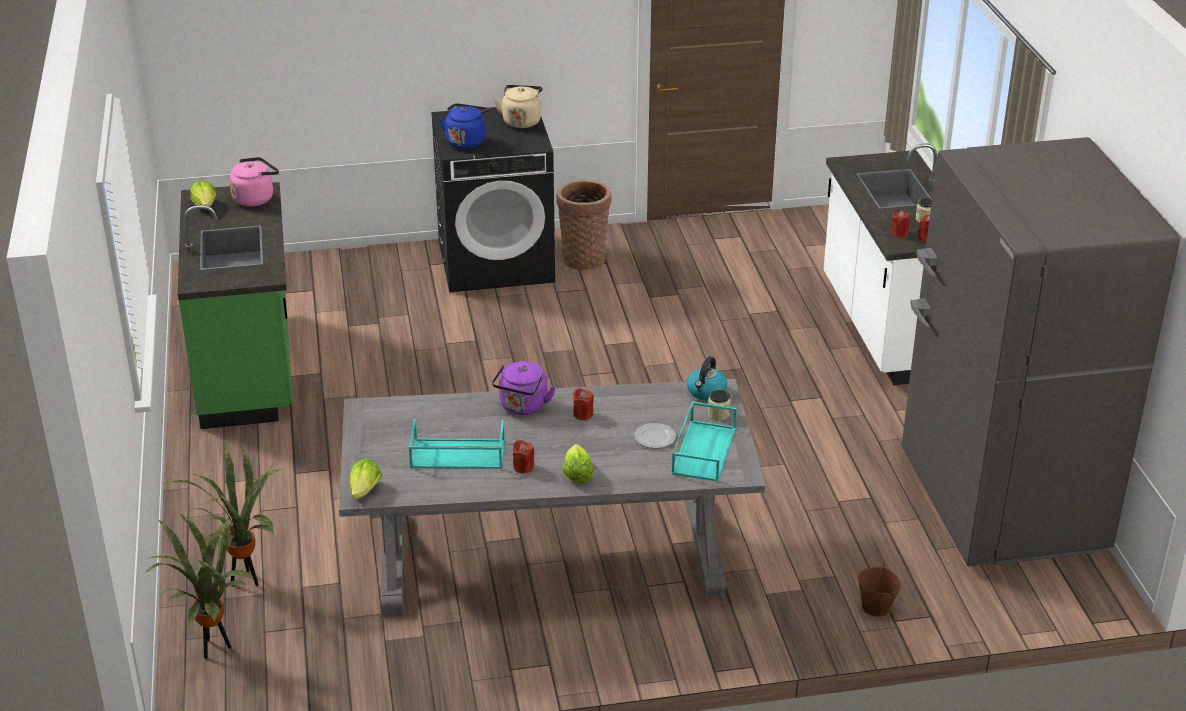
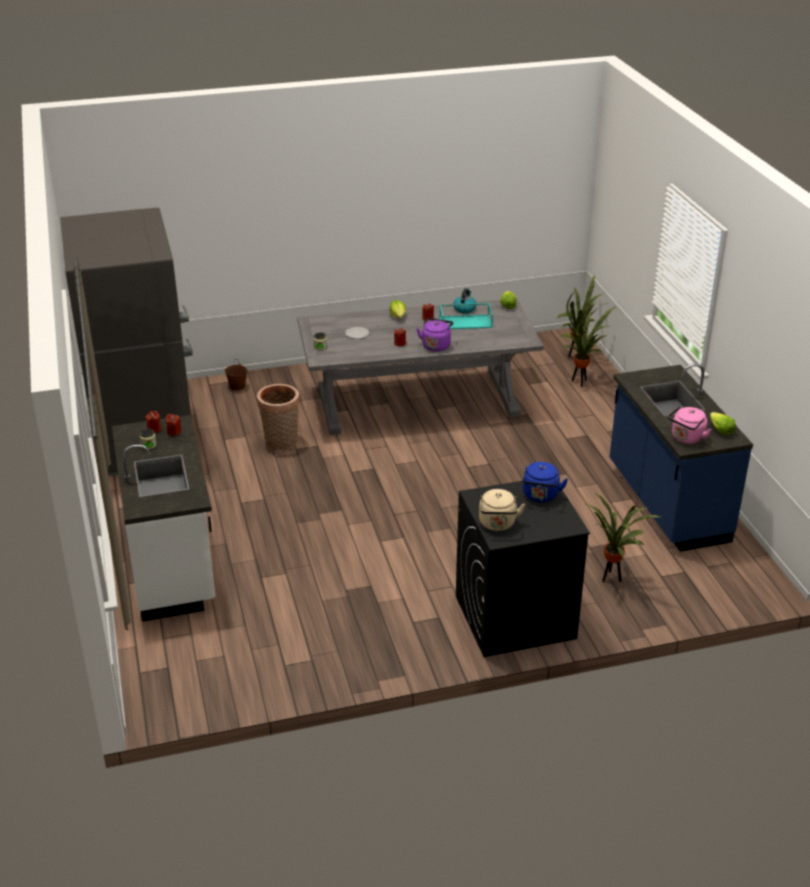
camera: 175 degrees right, 0 degrees up
green counter [178,182,293,429] -> blue counter [610,363,753,552]
basket [556,180,611,271] -> basket moved to [257,384,299,450]
turquoise tray [672,401,737,482] -> none
kettle [687,356,727,401] -> kettle moved to [453,288,476,313]
none -> potted plant [584,493,661,582]

